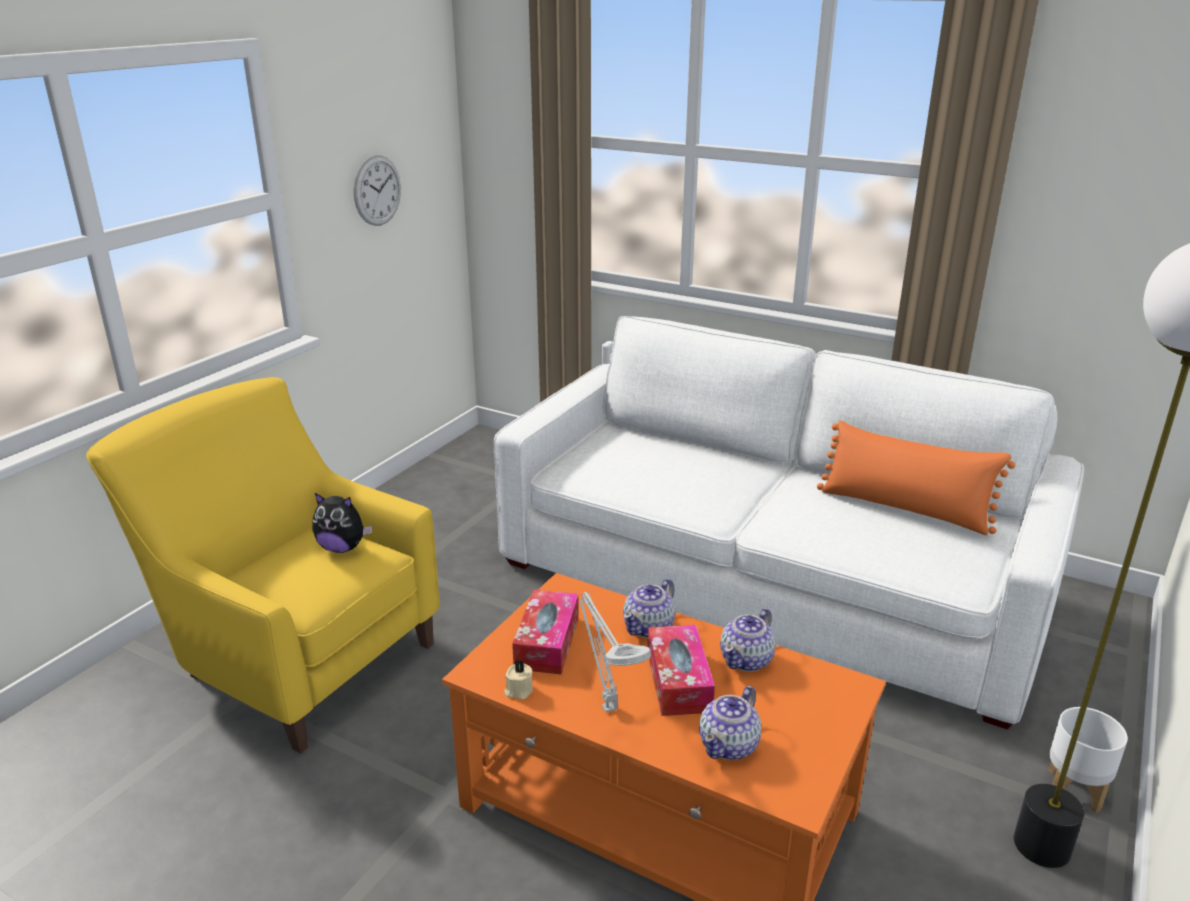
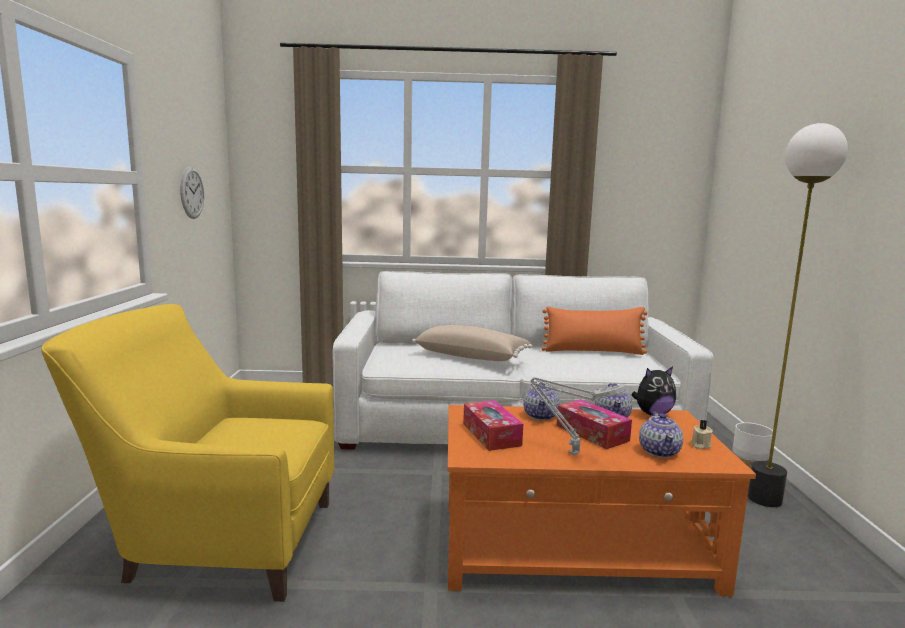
camera: 30 degrees left, 15 degrees down
plush toy [312,493,372,553] -> plush toy moved to [632,366,676,415]
beige candle [504,660,533,700] -> beige candle moved to [691,420,713,449]
none -> beige pillow [412,325,532,361]

